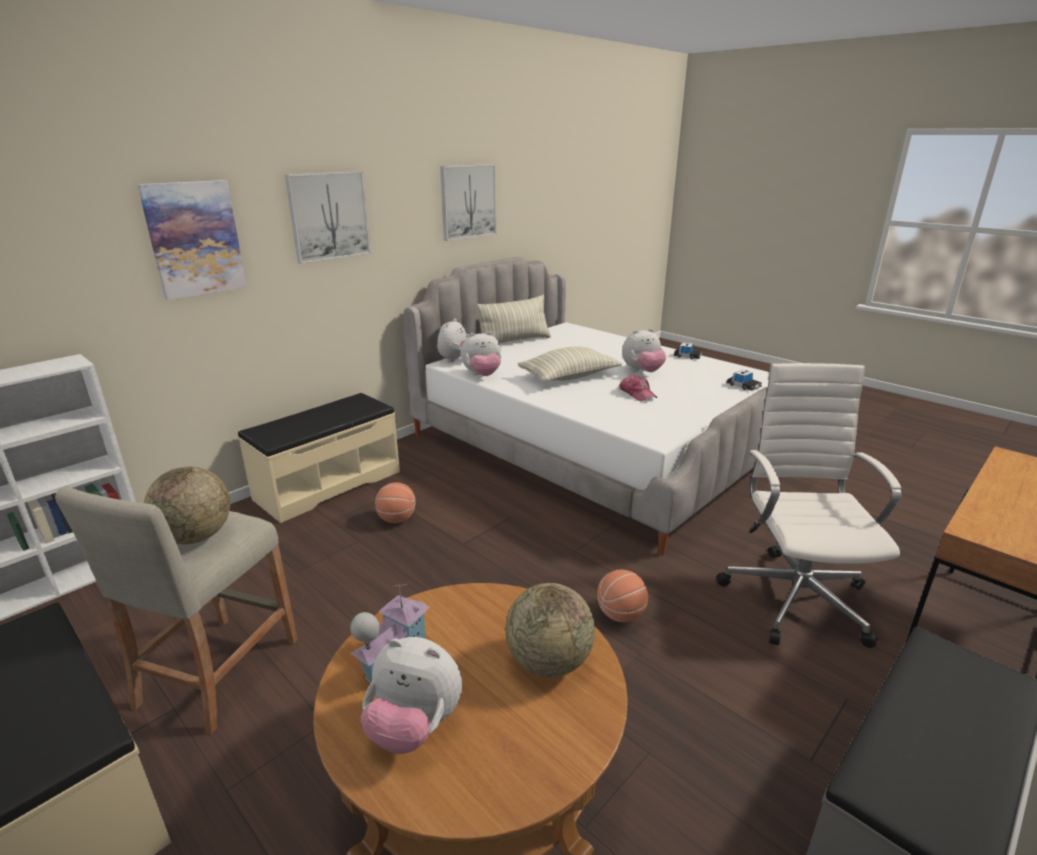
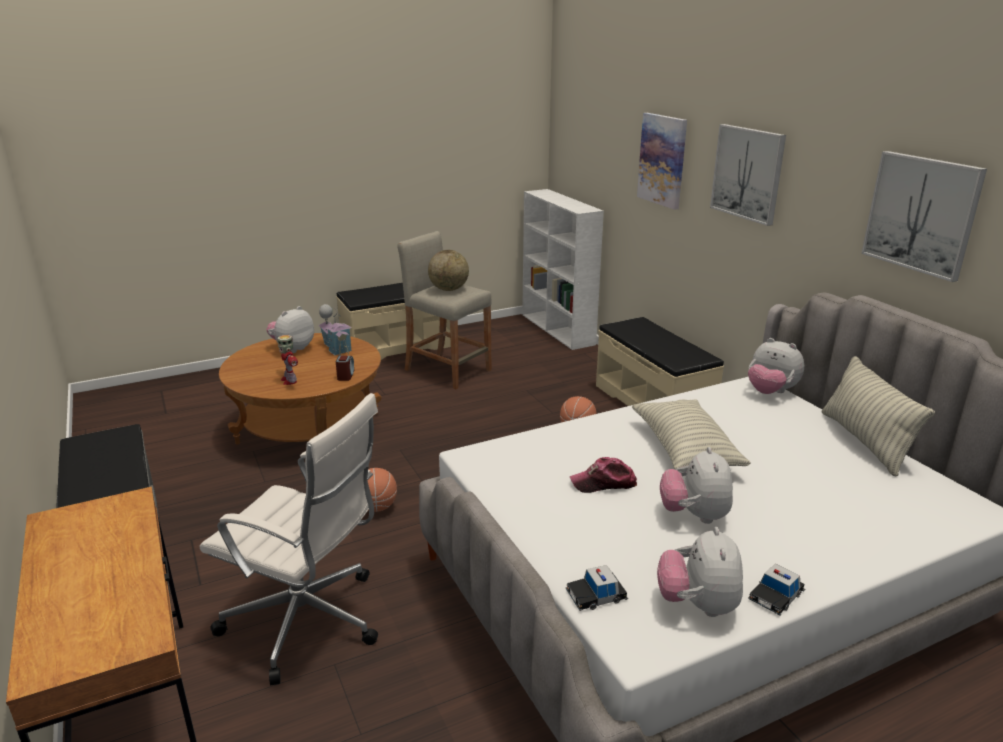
camera: 110 degrees right, 0 degrees up
plush toy [461,331,501,376] -> plush toy moved to [657,527,743,617]
globe [505,583,595,677] -> toy robot [277,335,298,385]
none -> alarm clock [336,356,354,381]

